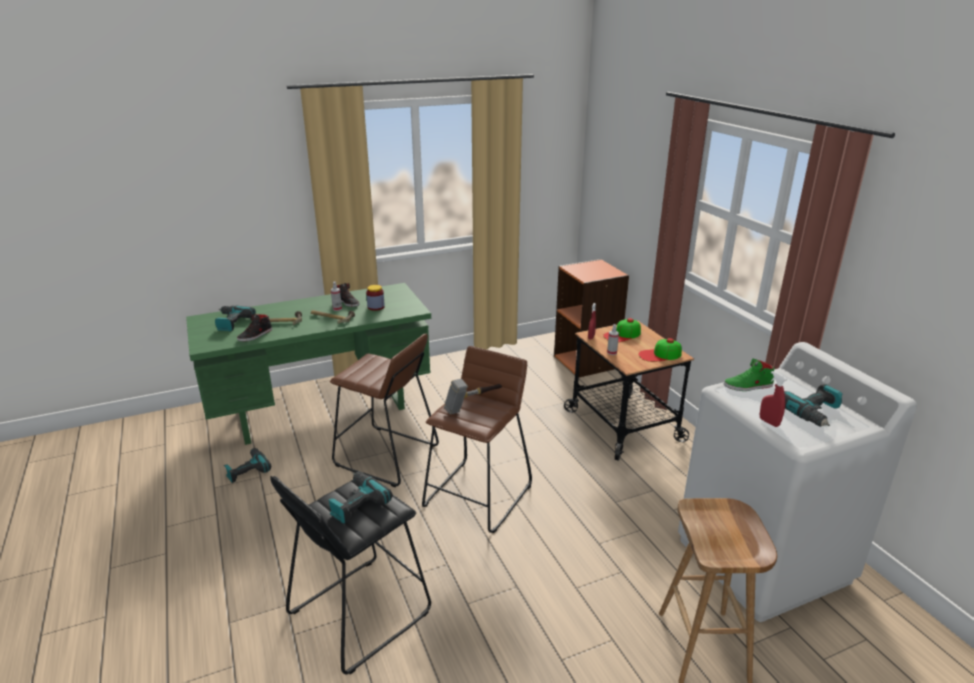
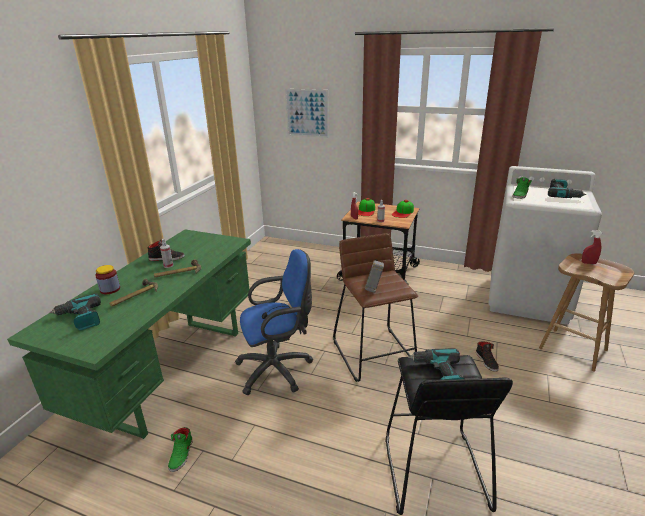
camera: 45 degrees left, 0 degrees up
power drill [224,448,271,483] -> green shoe [168,427,193,472]
black shoe [237,314,272,342] -> black shoe moved to [476,341,499,372]
brown stool [330,334,439,487] -> blue office chair [235,249,313,395]
jar [366,285,385,311] -> jar moved to [95,265,120,294]
orange bookcase [554,259,629,377] -> none
red spray bottle [760,371,787,427] -> red spray bottle moved to [582,230,603,264]
none -> picture [285,89,329,138]

